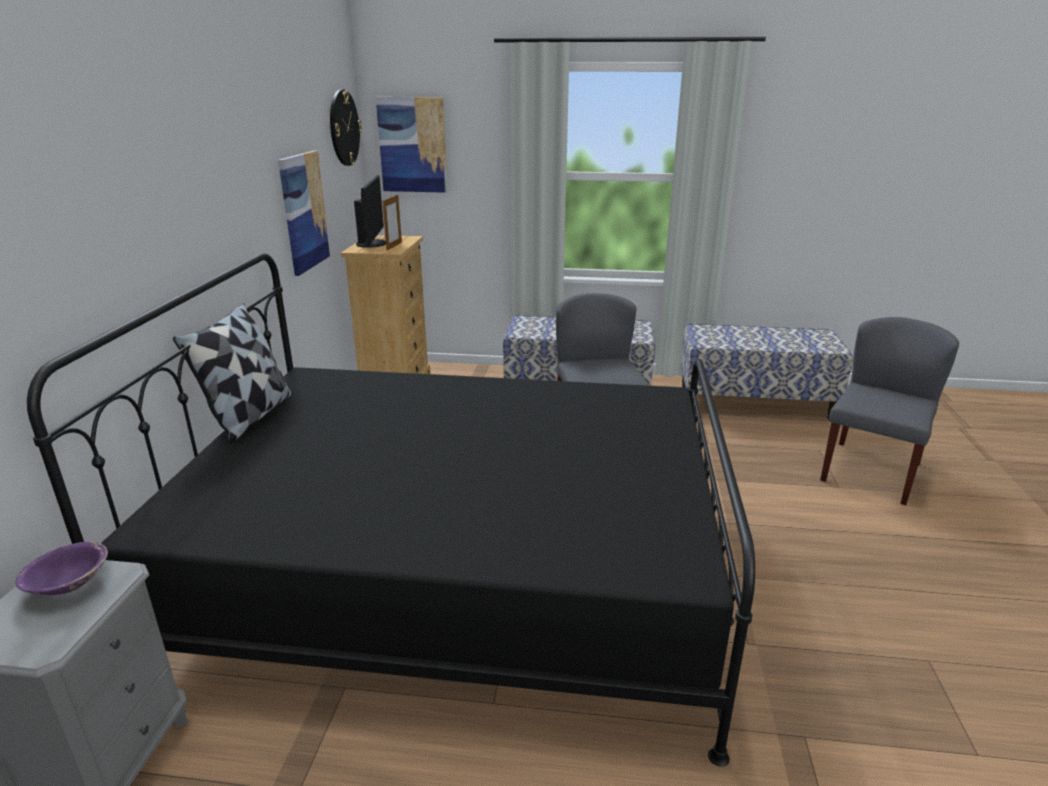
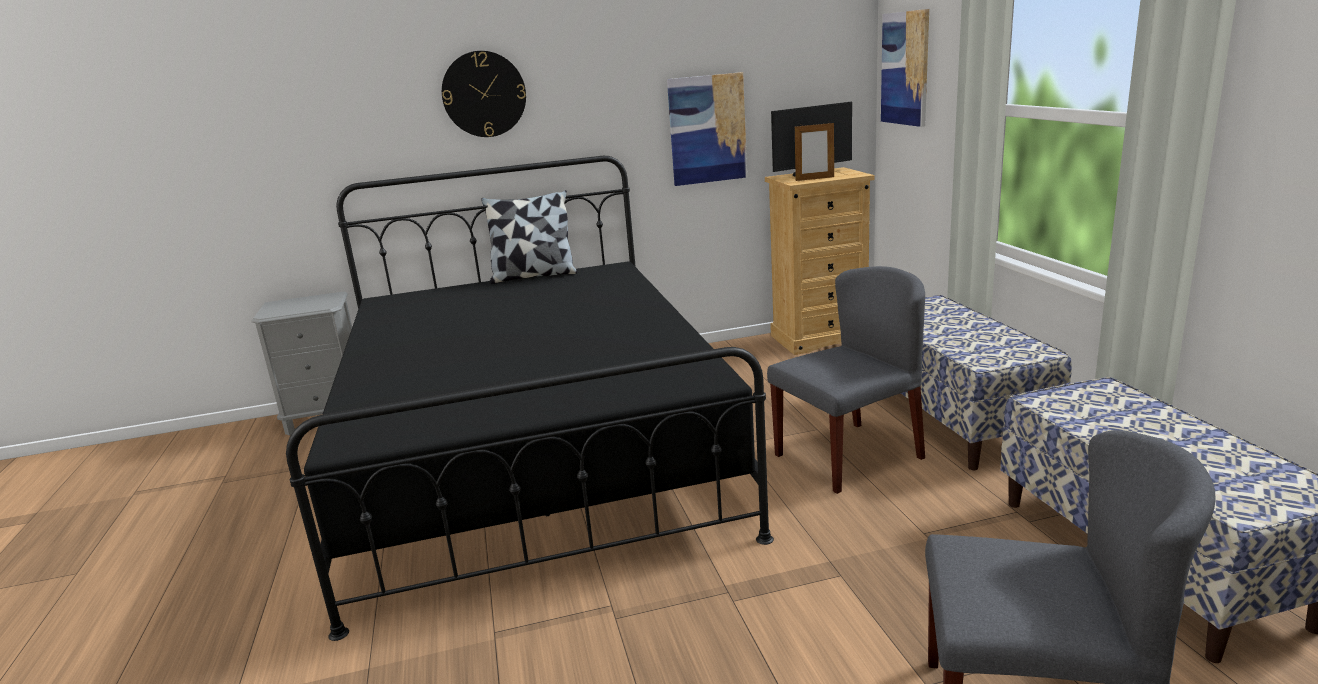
camera: 70 degrees right, 5 degrees down
purple bowl [16,542,108,595] -> none
wall clock [330,90,362,166] -> wall clock moved to [442,51,526,137]

